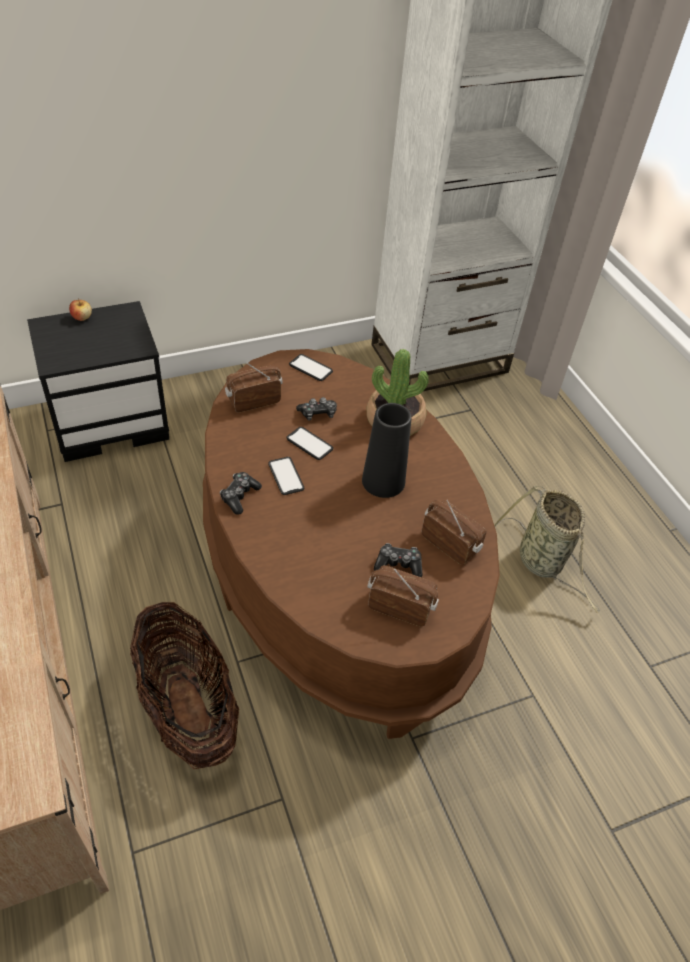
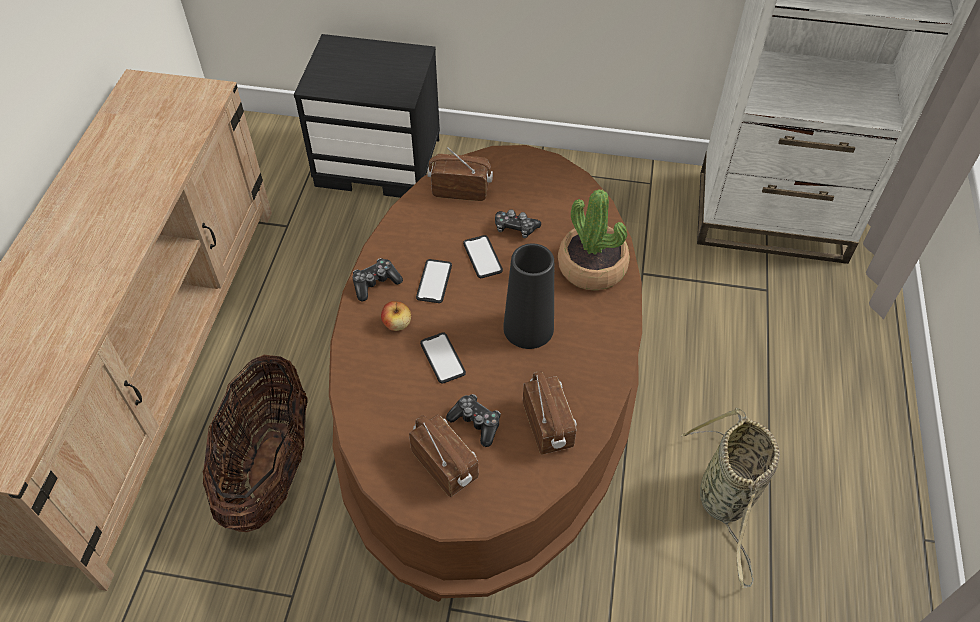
camera: 35 degrees right, 5 degrees up
apple [69,299,92,321] -> apple moved to [381,301,411,331]
phone [289,354,333,381] -> phone moved to [420,332,466,384]

